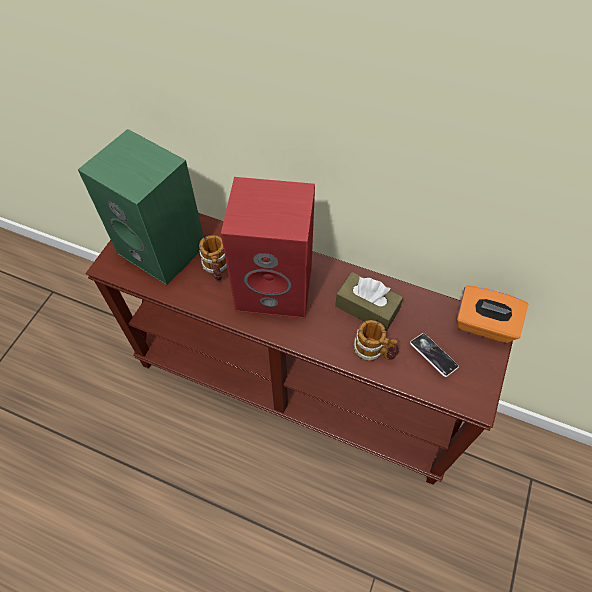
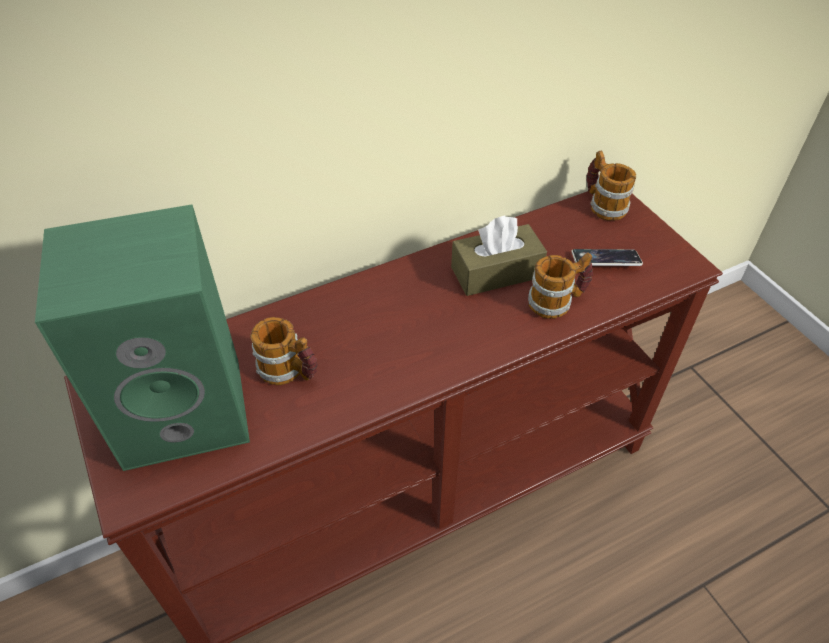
camera: 50 degrees left, 10 degrees down
red speaker [221,177,315,318] -> none
orange tissue box [457,286,528,343] -> mug [586,151,636,221]

